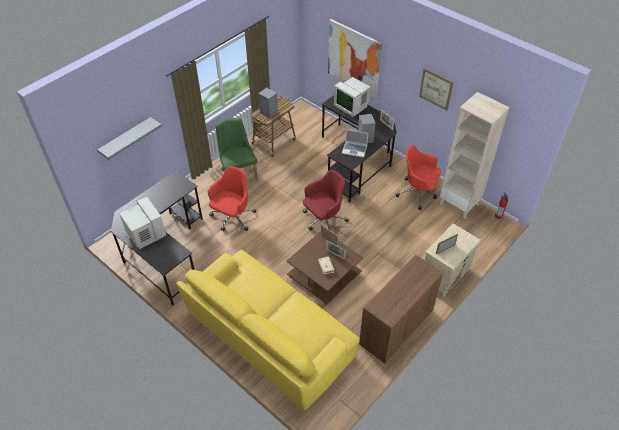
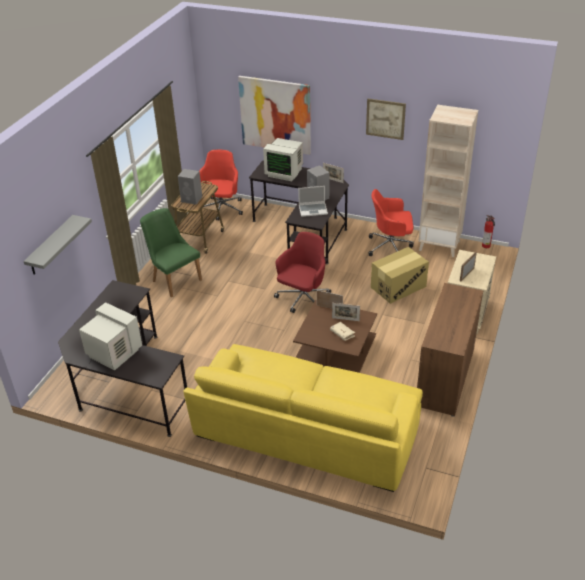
camera: 20 degrees left, 10 degrees down
red office chair [208,166,256,231] -> red office chair moved to [199,150,243,220]
none -> cardboard box [371,247,429,304]

